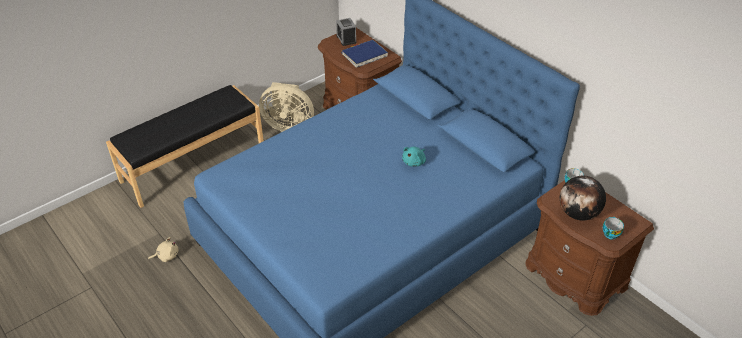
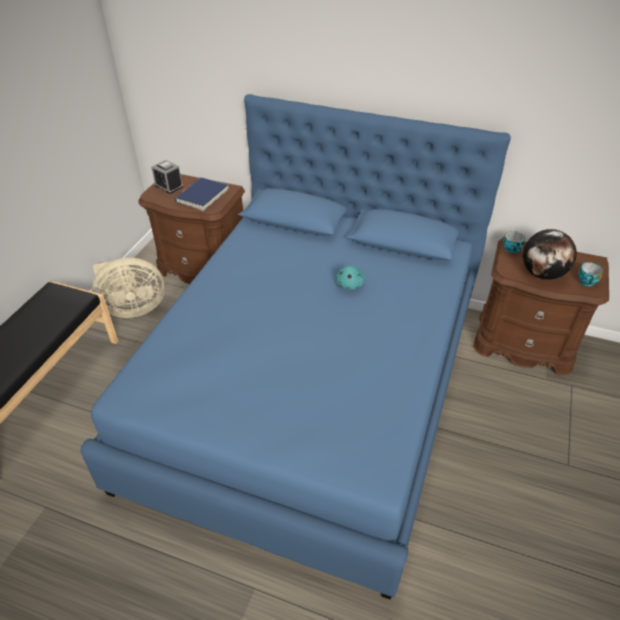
camera: 30 degrees left, 0 degrees up
beige plush toy [148,237,178,262] -> none

